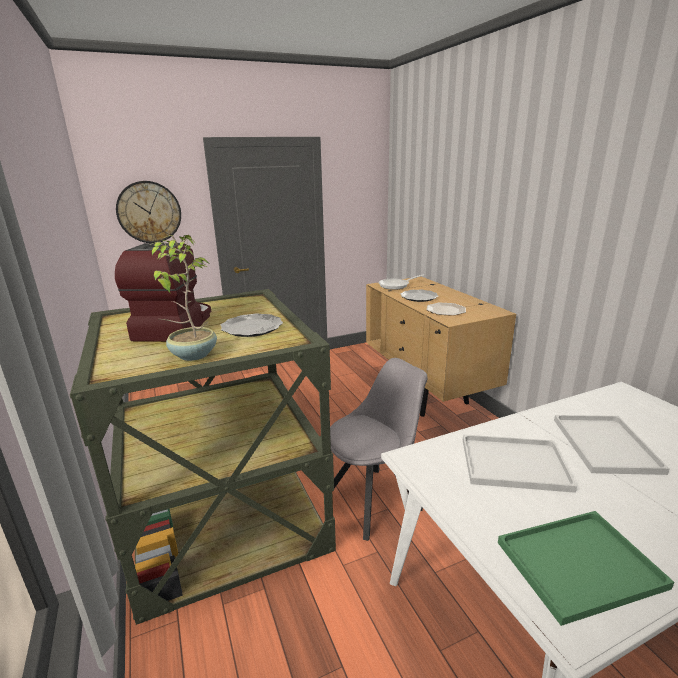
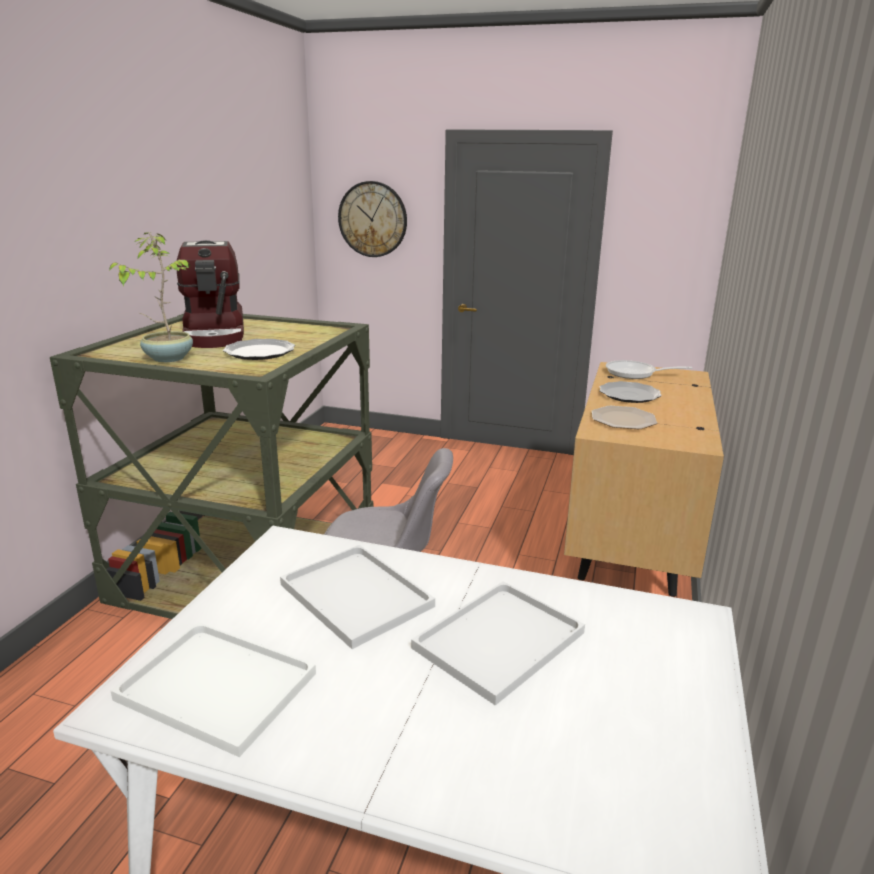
camera: 40 degrees right, 0 degrees up
coffee machine [115,243,211,342] -> coffee machine turned 120 degrees clockwise [177,240,244,348]
green tray [498,511,674,626] -> white tray [111,622,316,757]

